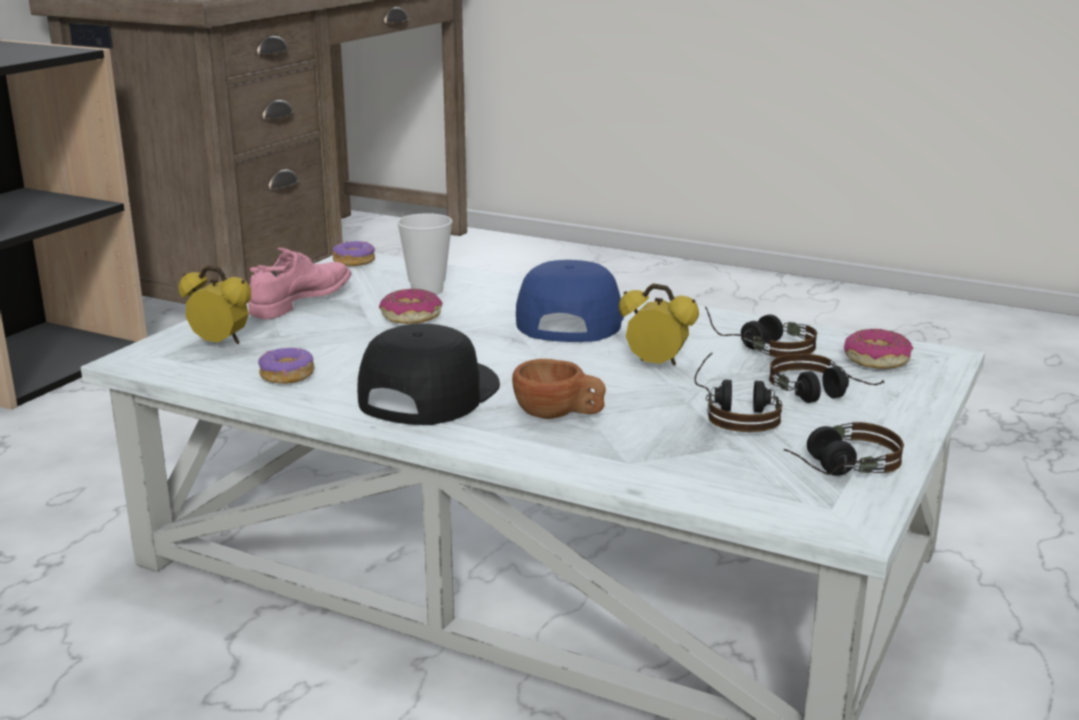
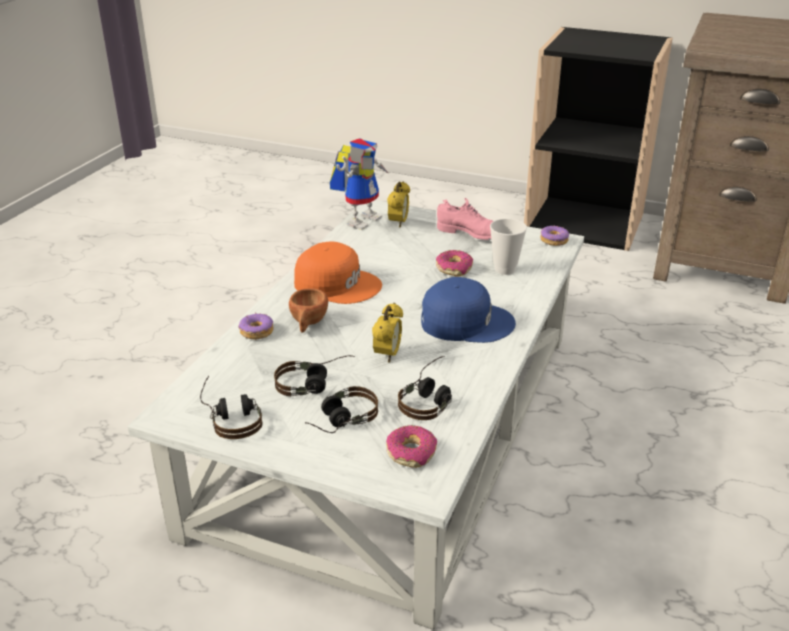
camera: 85 degrees right, 10 degrees up
donut [258,348,315,384] -> donut moved to [238,313,273,340]
black cap [357,324,500,425] -> orange cap [294,241,382,304]
none -> toy robot [330,138,389,230]

